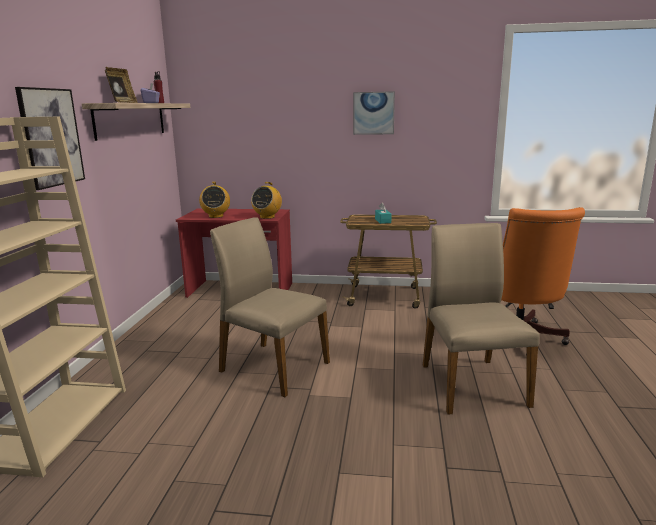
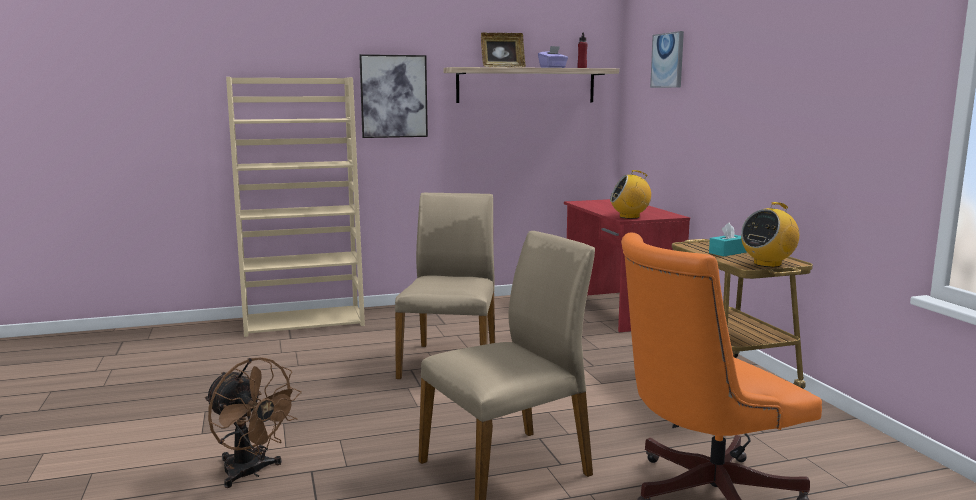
camera: 65 degrees right, 5 degrees down
radio [199,182,230,218] -> radio moved to [741,202,799,267]
picture [353,91,395,135] -> picture moved to [650,31,684,88]
none -> brown fan [205,358,302,488]

